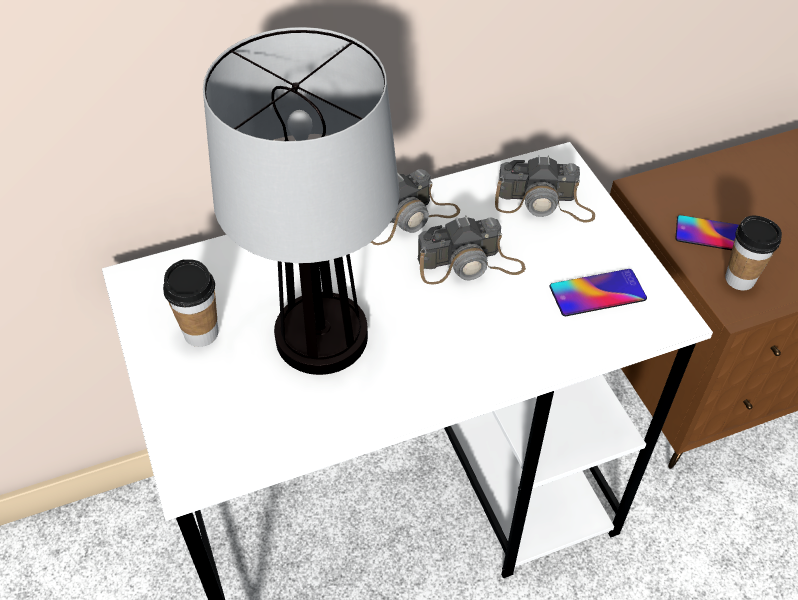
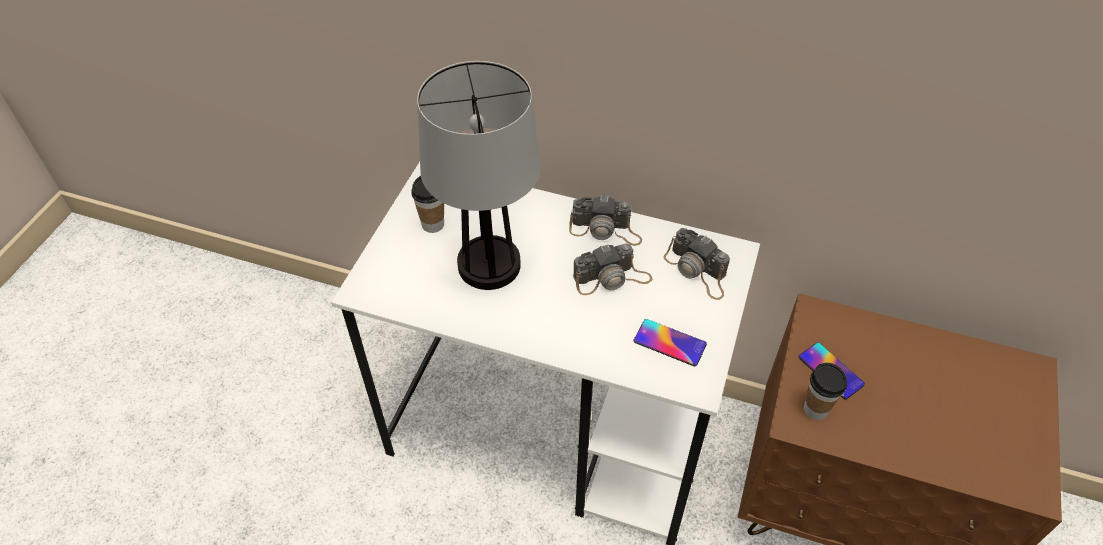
camera: 40 degrees right, 0 degrees up
camera [418,216,526,284] -> camera turned 45 degrees counterclockwise [573,244,652,295]

